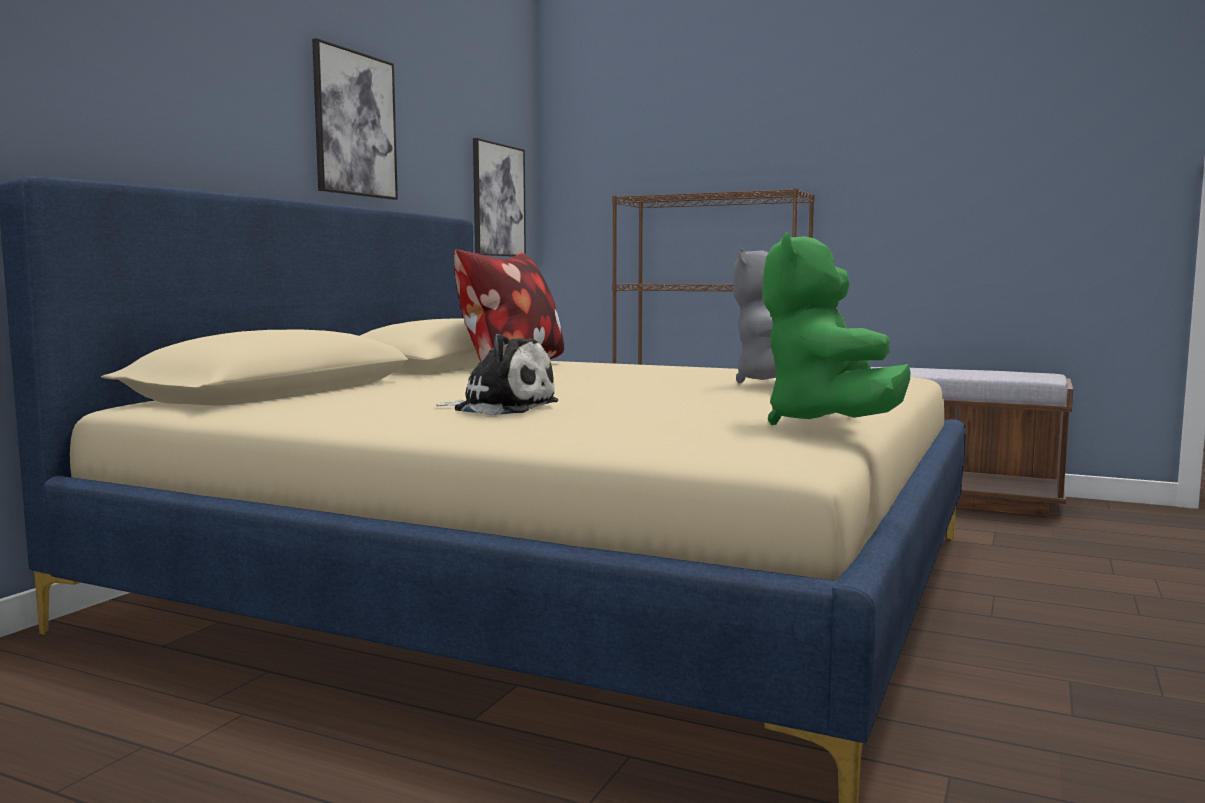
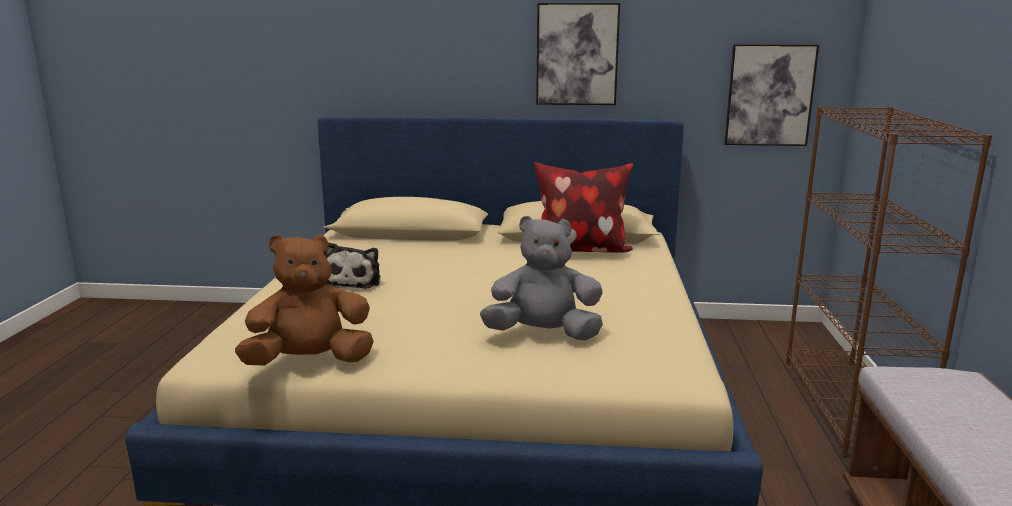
camera: 70 degrees right, 10 degrees up
green plush toy [763,232,910,425] -> brown plush toy [235,234,374,366]

